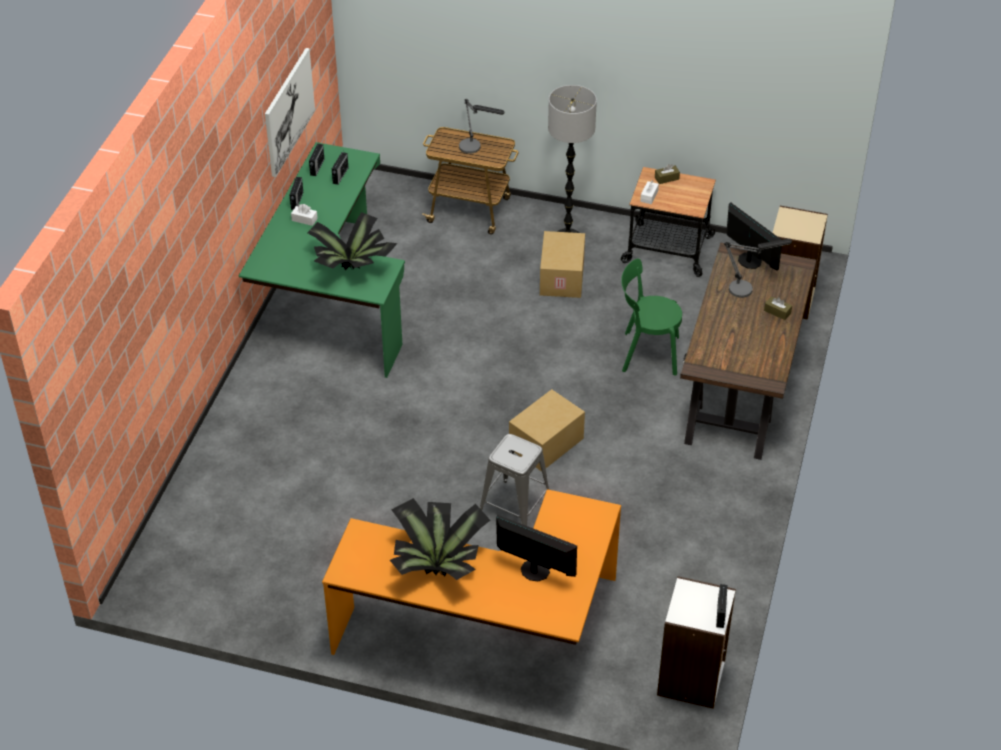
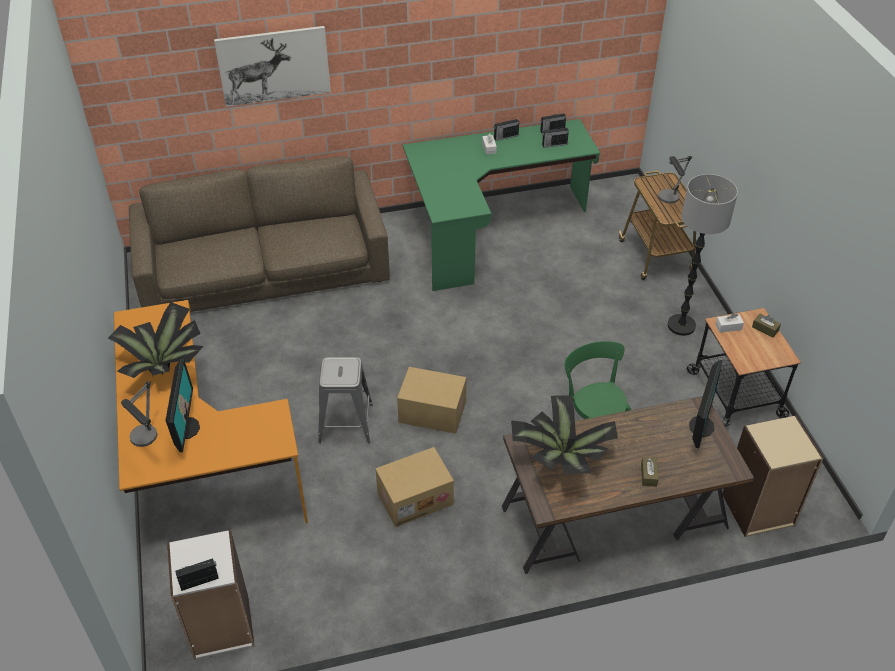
camera: 60 degrees right, 0 degrees up
picture [265,48,315,177] -> picture moved to [214,26,331,107]
potted plant [307,212,398,271] -> potted plant moved to [511,395,618,474]
cardboard box [540,231,585,298] -> cardboard box moved to [375,447,454,527]
table lamp [724,239,792,298] -> table lamp moved to [121,381,157,447]
none -> brown sofa [129,156,390,312]

